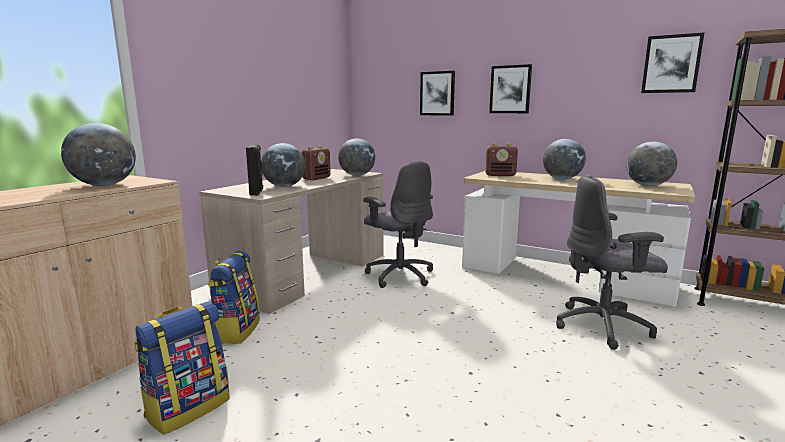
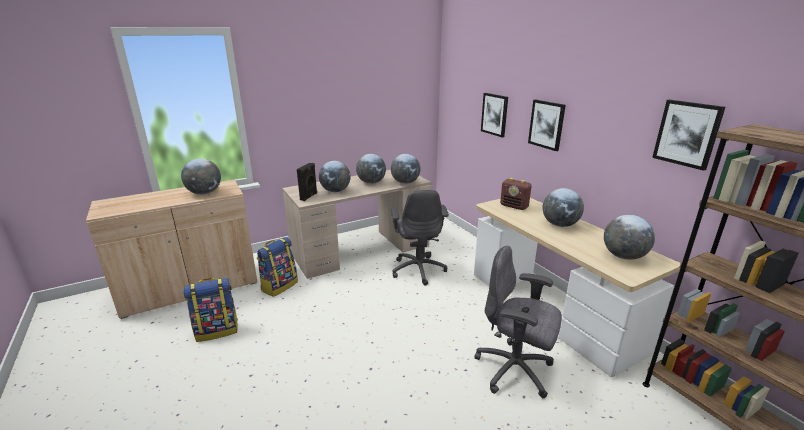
camera: 30 degrees right, 10 degrees up
radio [301,146,331,180] -> globe [356,154,386,184]

